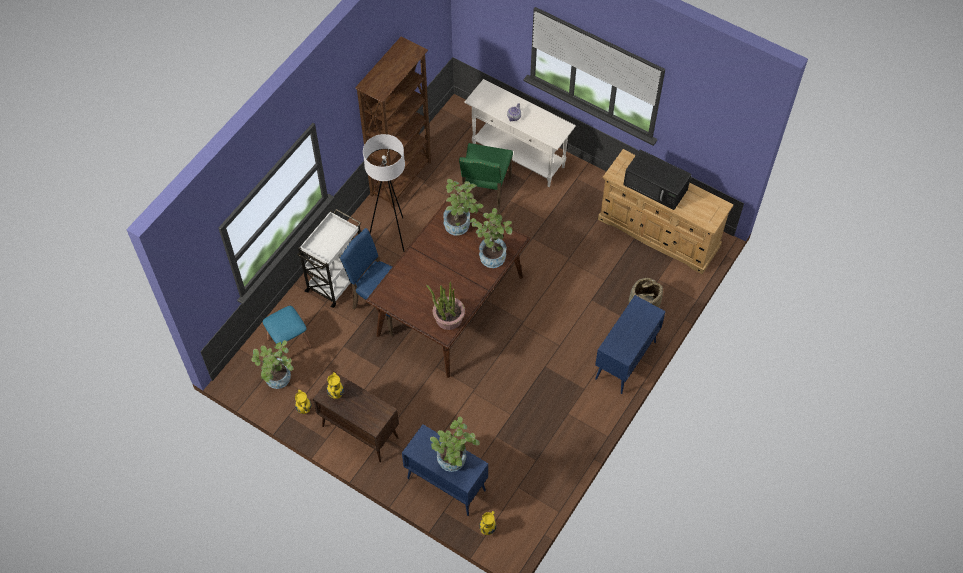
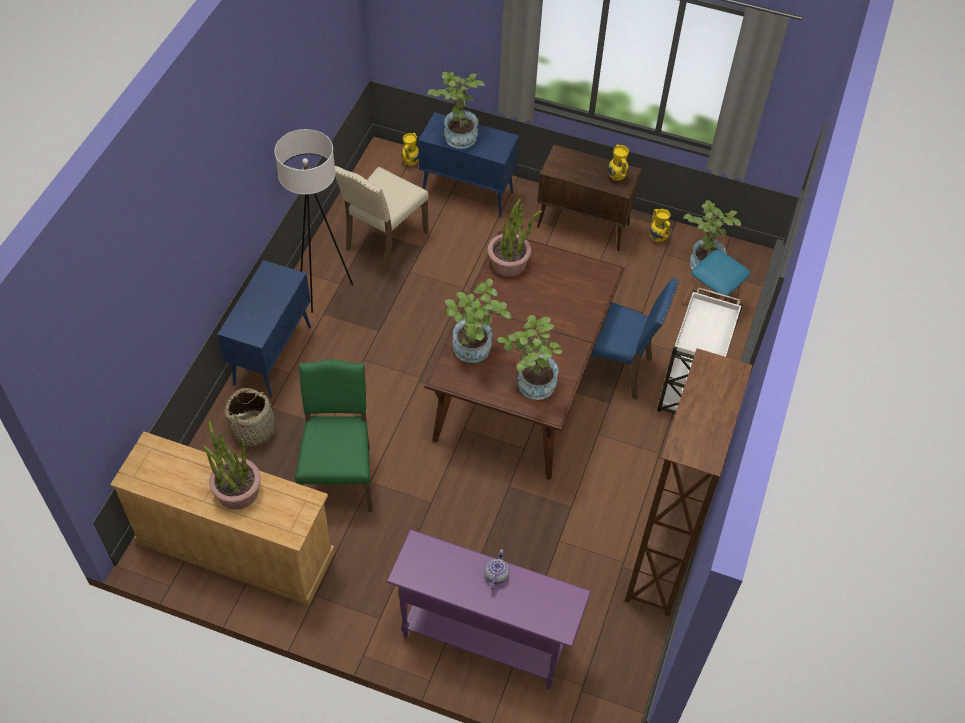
camera: 165 degrees right, 5 degrees down
white floor lamp [363,134,405,252] -> white floor lamp moved to [275,129,353,313]
green chair [459,143,513,215] -> green chair moved to [295,360,373,512]
white console table [464,79,576,187] -> purple console table [387,529,591,690]
black microwave [623,149,691,210] -> potted plant [203,420,261,510]
none -> beige chair [335,166,429,272]

